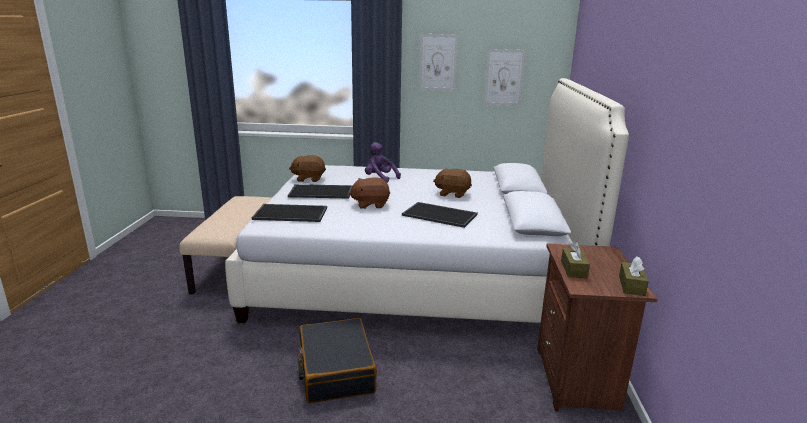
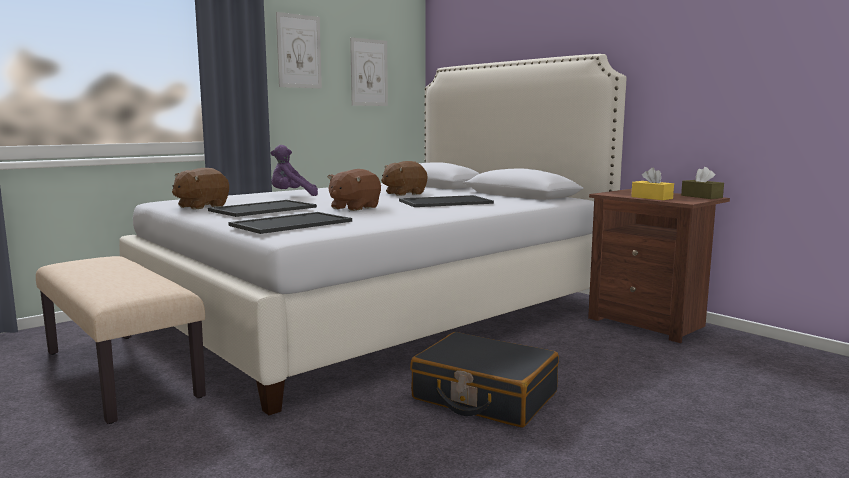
camera: 45 degrees left, 10 degrees down
brown tissue box [561,242,590,278] -> yellow tissue box [631,168,674,200]

